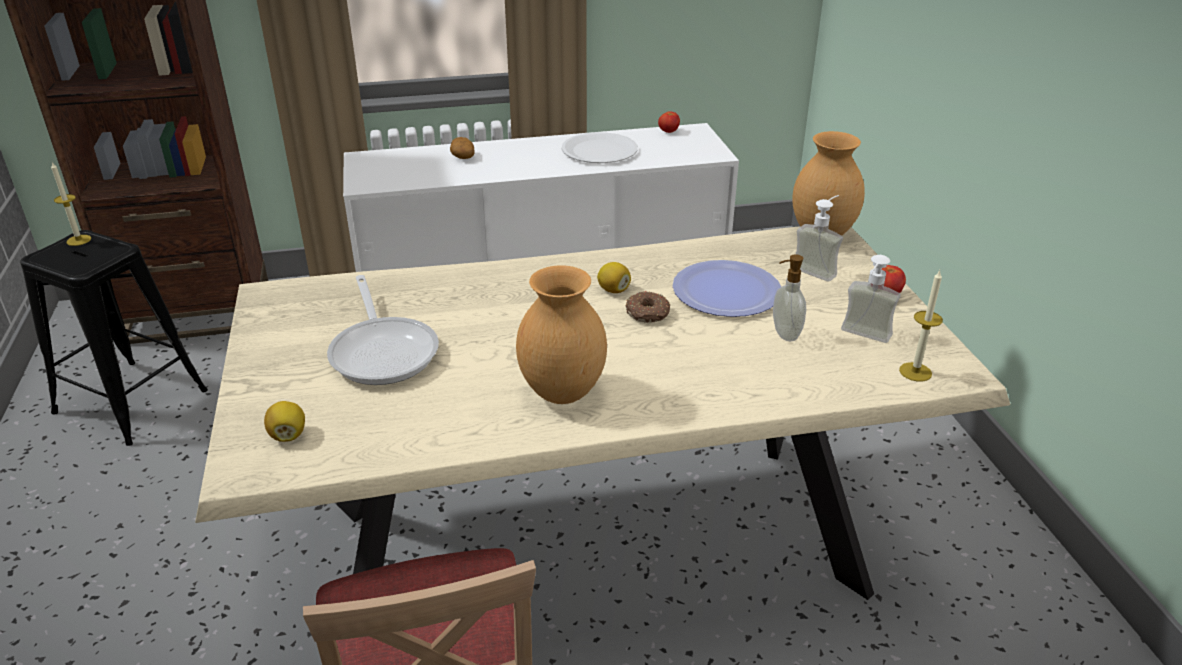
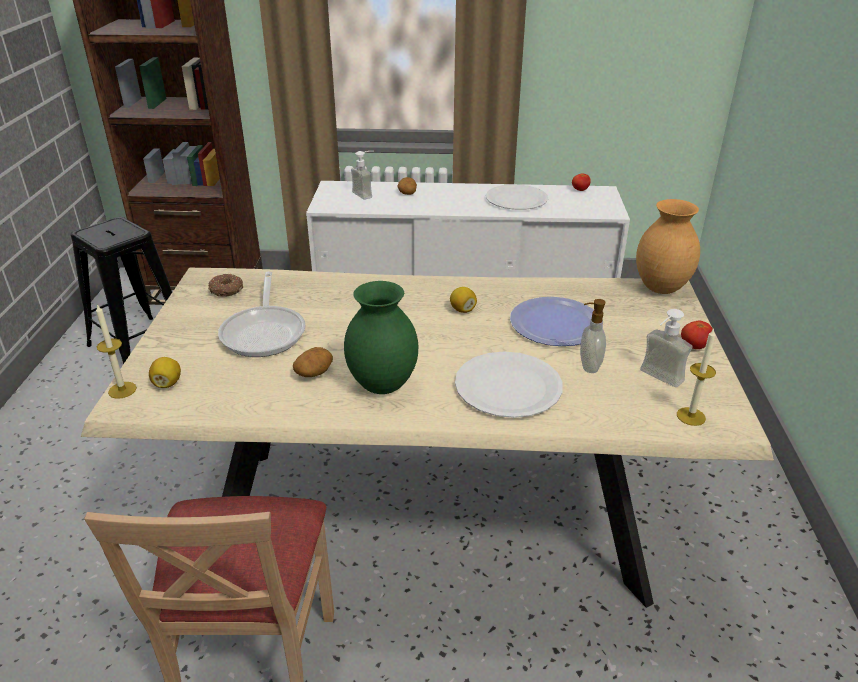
camera: 15 degrees right, 0 degrees up
candle [51,162,91,246] -> candle moved to [96,304,137,399]
brown vase [516,265,607,404] -> green vase [344,281,418,394]
donut [626,291,670,323] -> donut moved to [208,274,243,297]
soap dispenser [796,195,843,282] -> soap dispenser moved to [351,151,374,200]
none -> potato [293,347,333,377]
none -> white plate [455,351,563,418]

